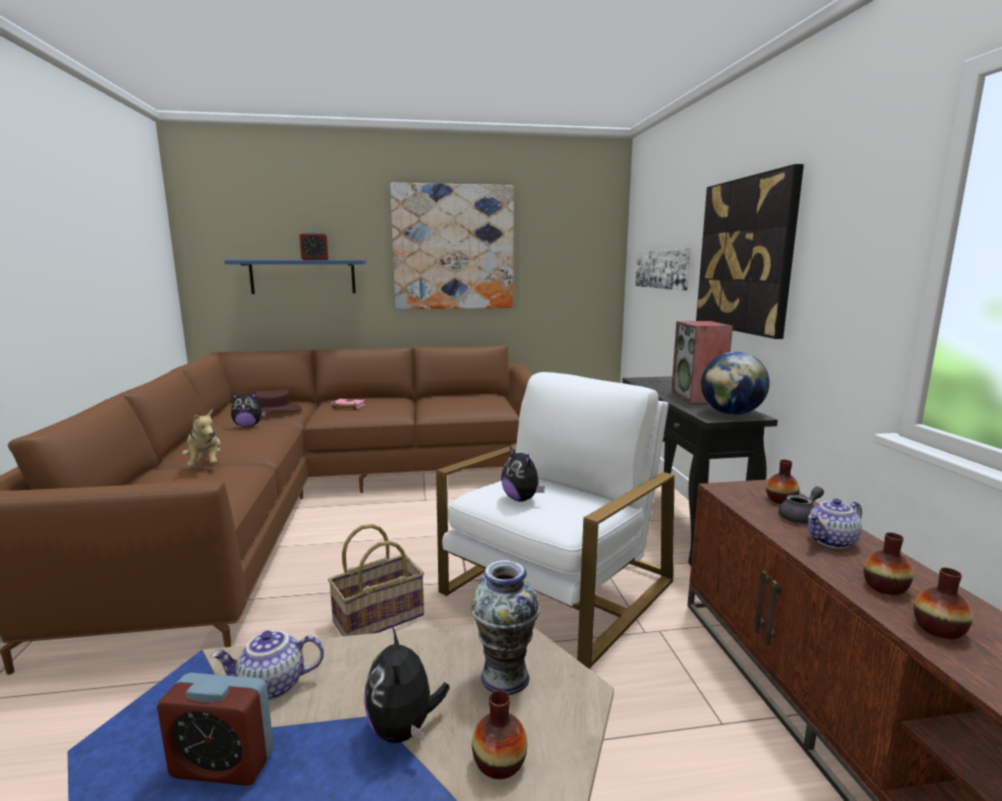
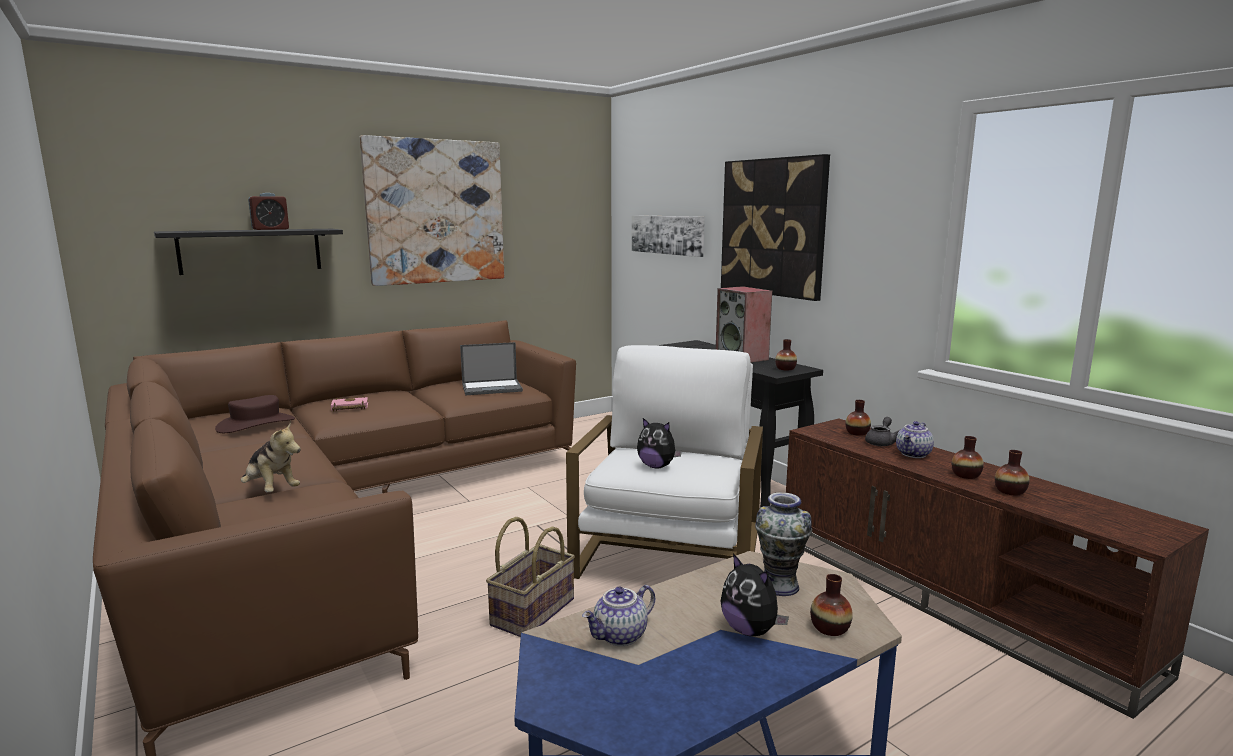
camera: 25 degrees left, 0 degrees up
alarm clock [157,673,274,786] -> none
blue shelf [224,260,366,294] -> black shelf [154,229,343,275]
plush toy [231,392,266,427] -> none
globe [701,352,770,415] -> vase [775,339,797,370]
none -> laptop [460,342,523,395]

